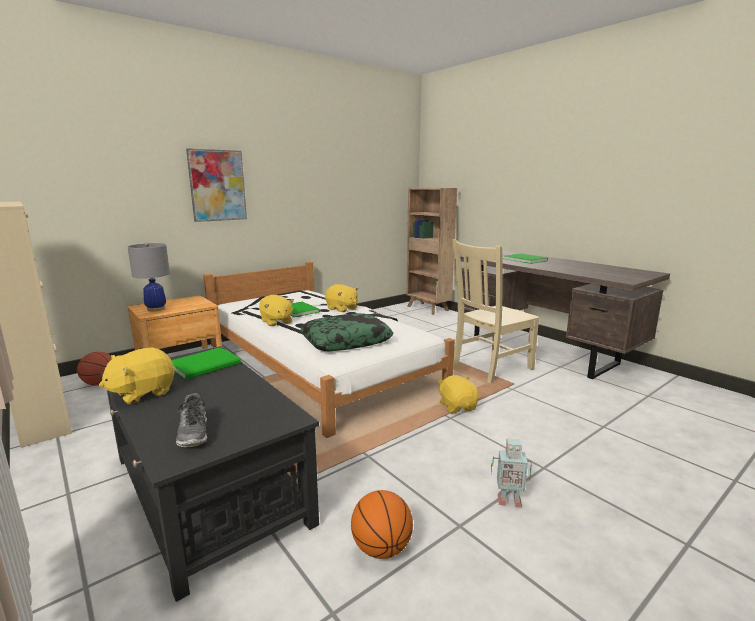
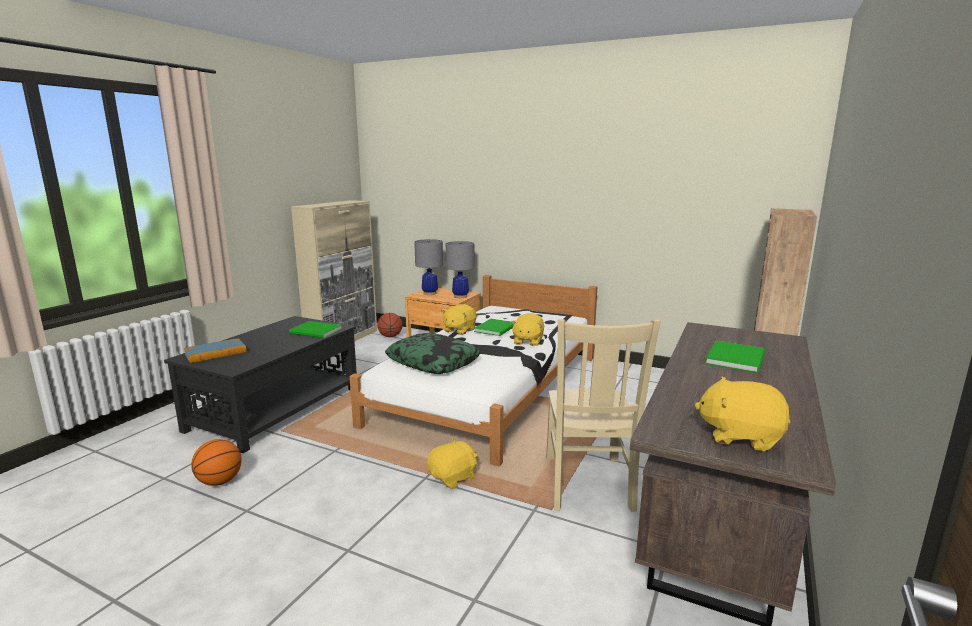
camera: 65 degrees right, 0 degrees up
yellow plush toy [99,347,175,404] -> yellow plush toy moved to [694,377,790,451]
shoe [176,393,207,447] -> book [184,338,247,363]
picture [186,148,247,222] -> none
beige chair [452,239,540,383] -> beige chair turned 120 degrees counterclockwise [546,319,661,512]
toy robot [491,438,532,508] -> none
none -> grey table lamp [446,241,475,298]

